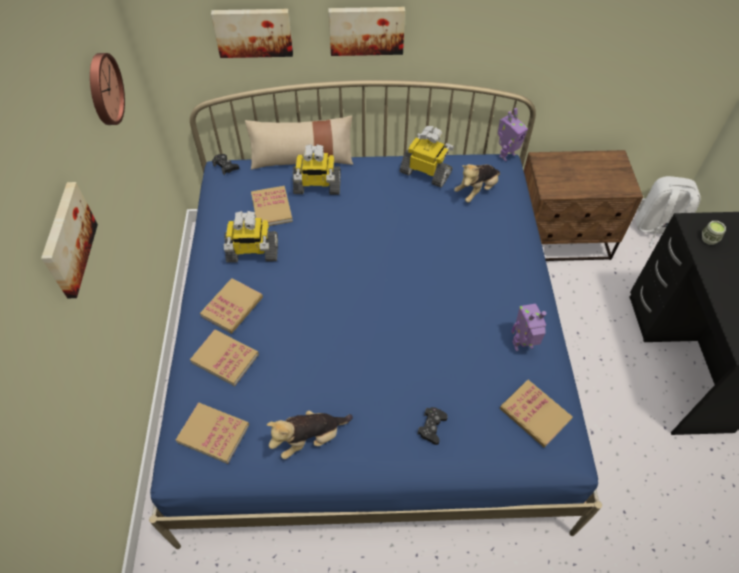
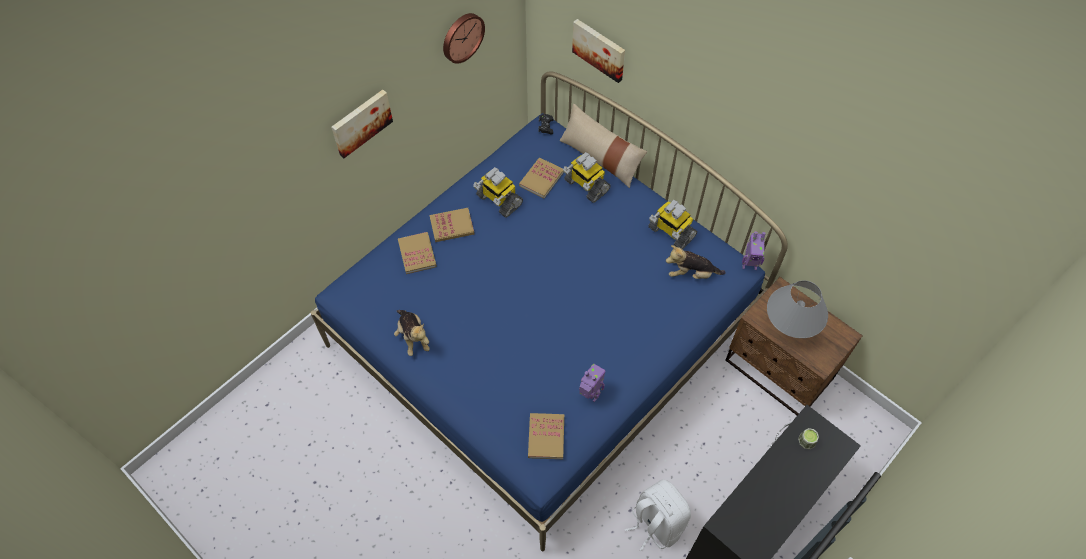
camera: 45 degrees right, 5 degrees up
book [176,403,249,464] -> none
plush toy [267,411,353,459] -> plush toy turned 135 degrees counterclockwise [394,310,430,356]
picture [329,7,405,56] -> none
toy robot [400,126,454,187] -> toy robot turned 150 degrees clockwise [648,200,697,250]
black game controller [417,407,448,445] -> none
white backpack [636,176,701,247] -> white backpack moved to [625,479,691,551]
none -> grey table lamp [767,281,828,338]

